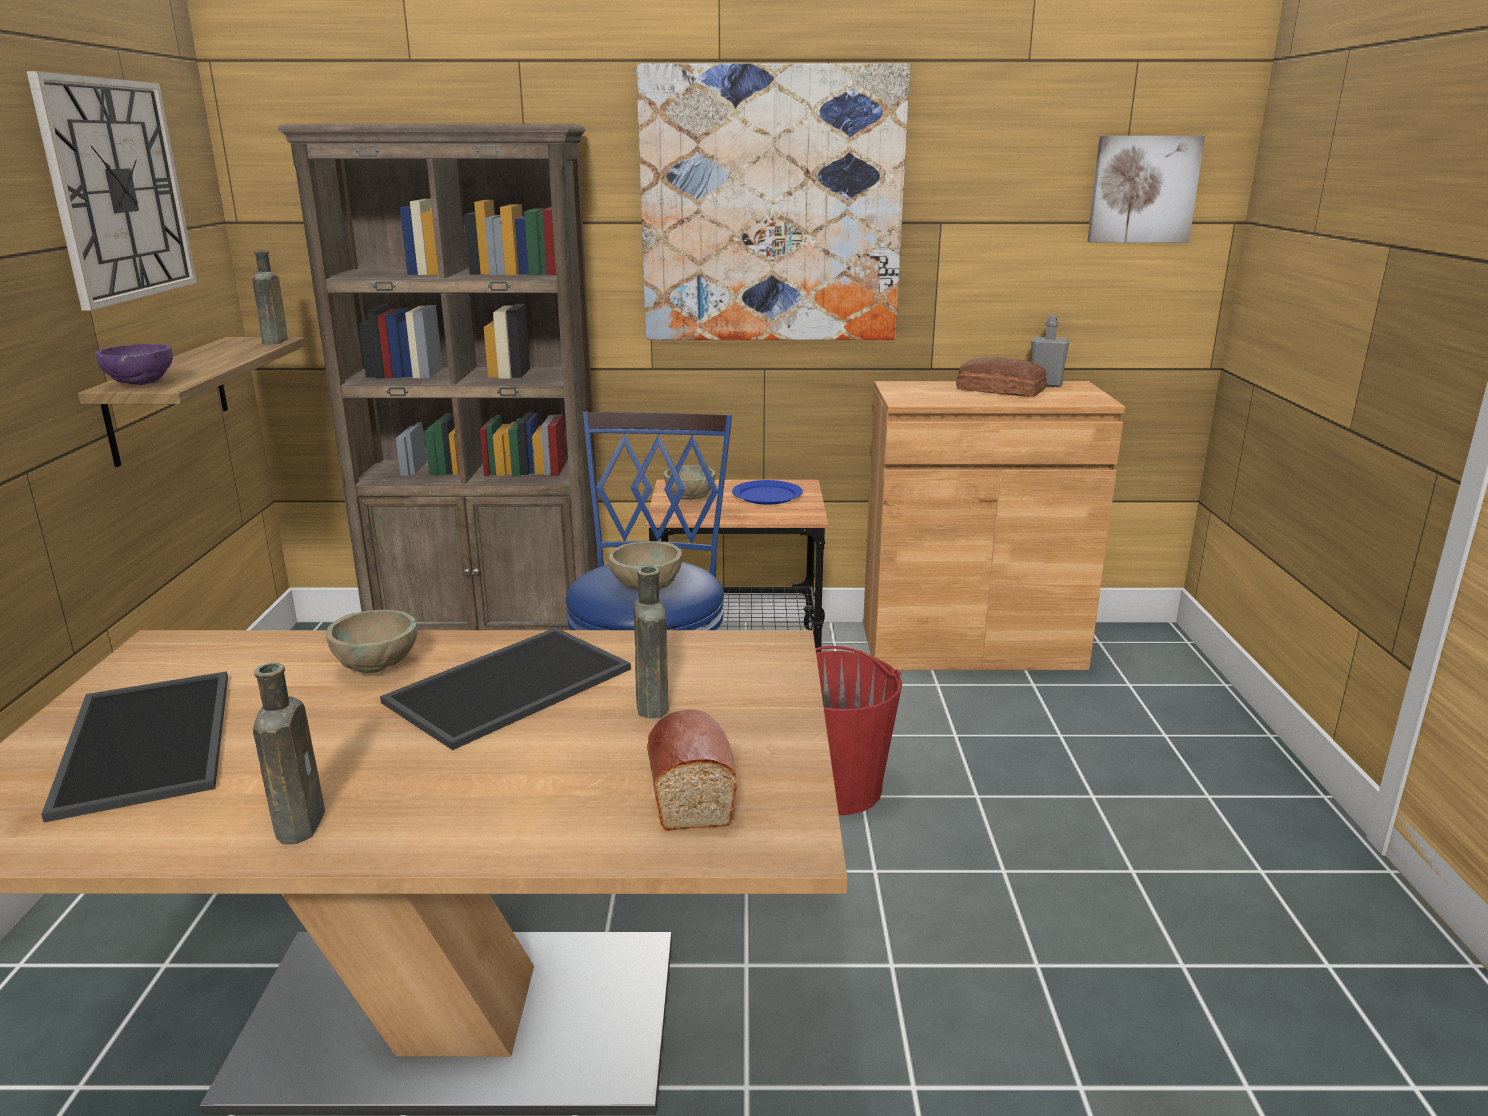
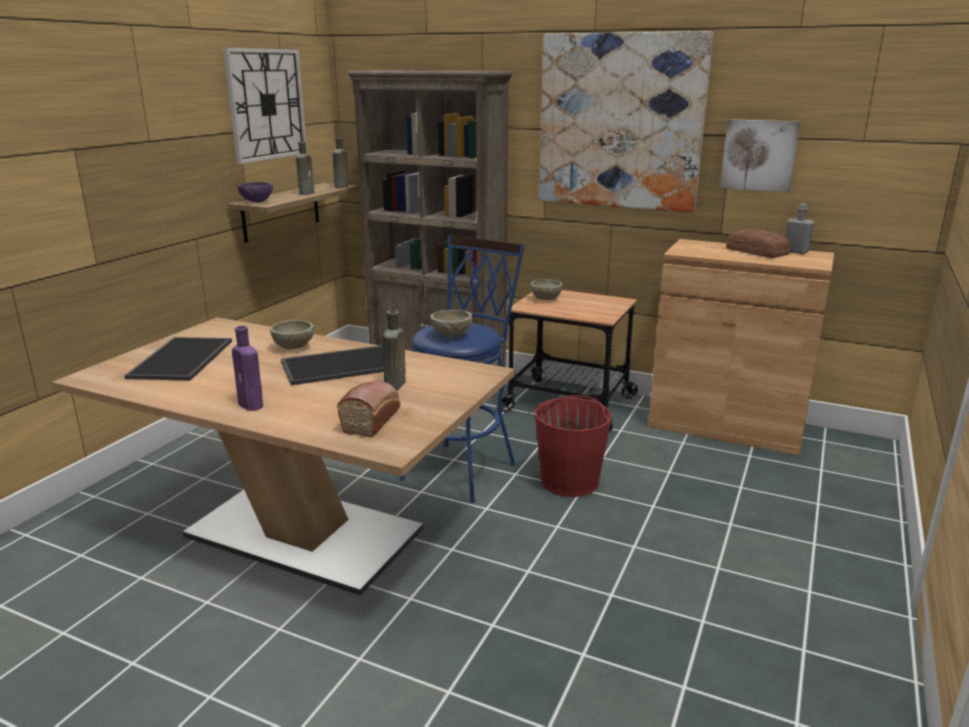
camera: 25 degrees right, 0 degrees up
brown bottle [253,663,325,844] -> brown bottle moved to [296,142,315,195]
blue plate [732,480,803,505] -> none
picture [1087,136,1205,243] -> picture moved to [720,119,800,192]
none -> purple bottle [232,326,263,411]

